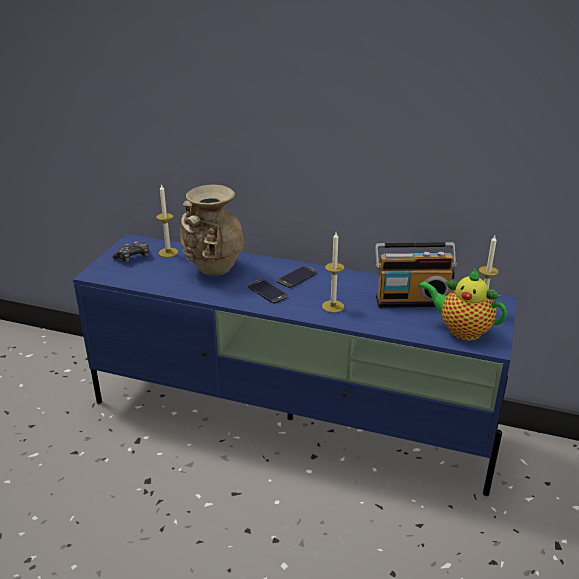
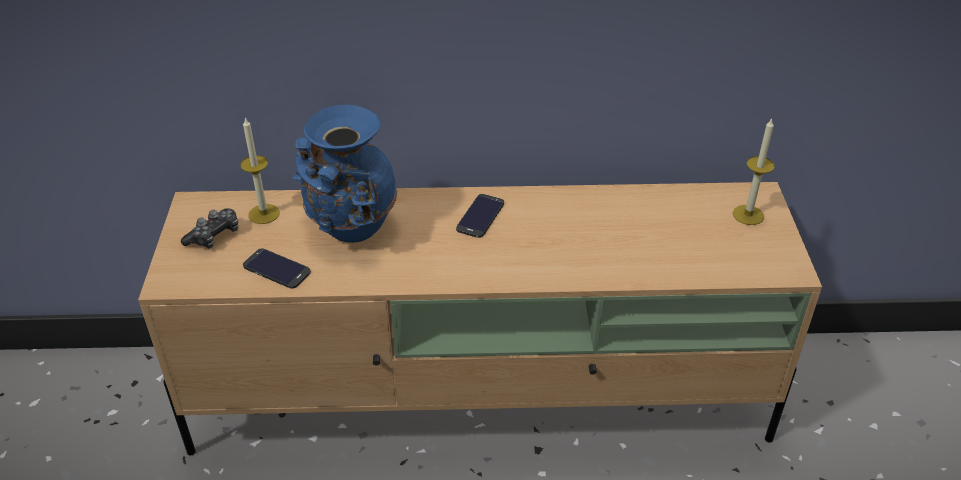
camera: 20 degrees left, 10 degrees up
blue tv stand [73,234,517,496] -> beige tv stand [138,182,822,455]
beige vase [180,185,244,276] -> blue vase [292,104,397,243]
phone [248,279,288,303] -> phone moved to [243,248,311,289]
candle [322,232,345,313] -> none
radio [375,242,457,308] -> none
teapot [418,269,507,341] -> none

